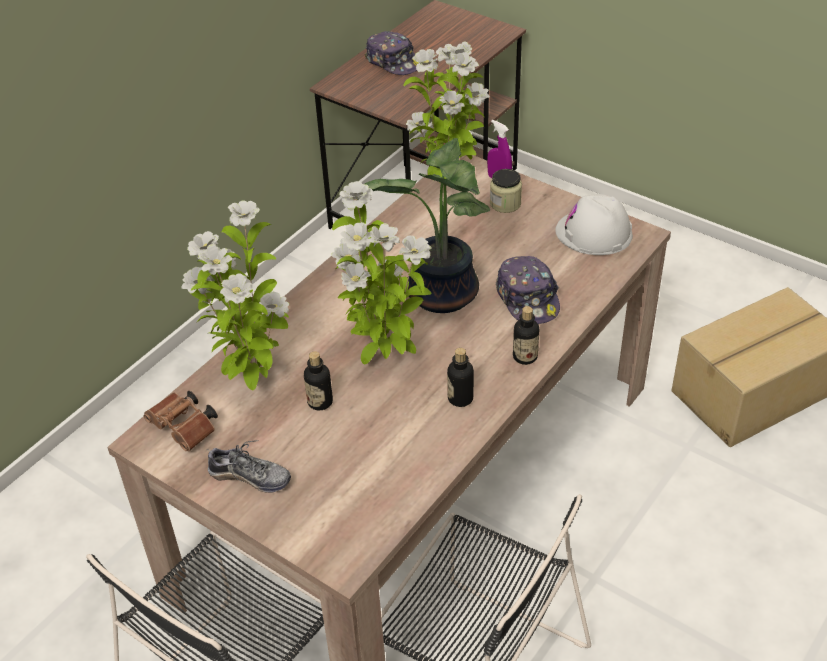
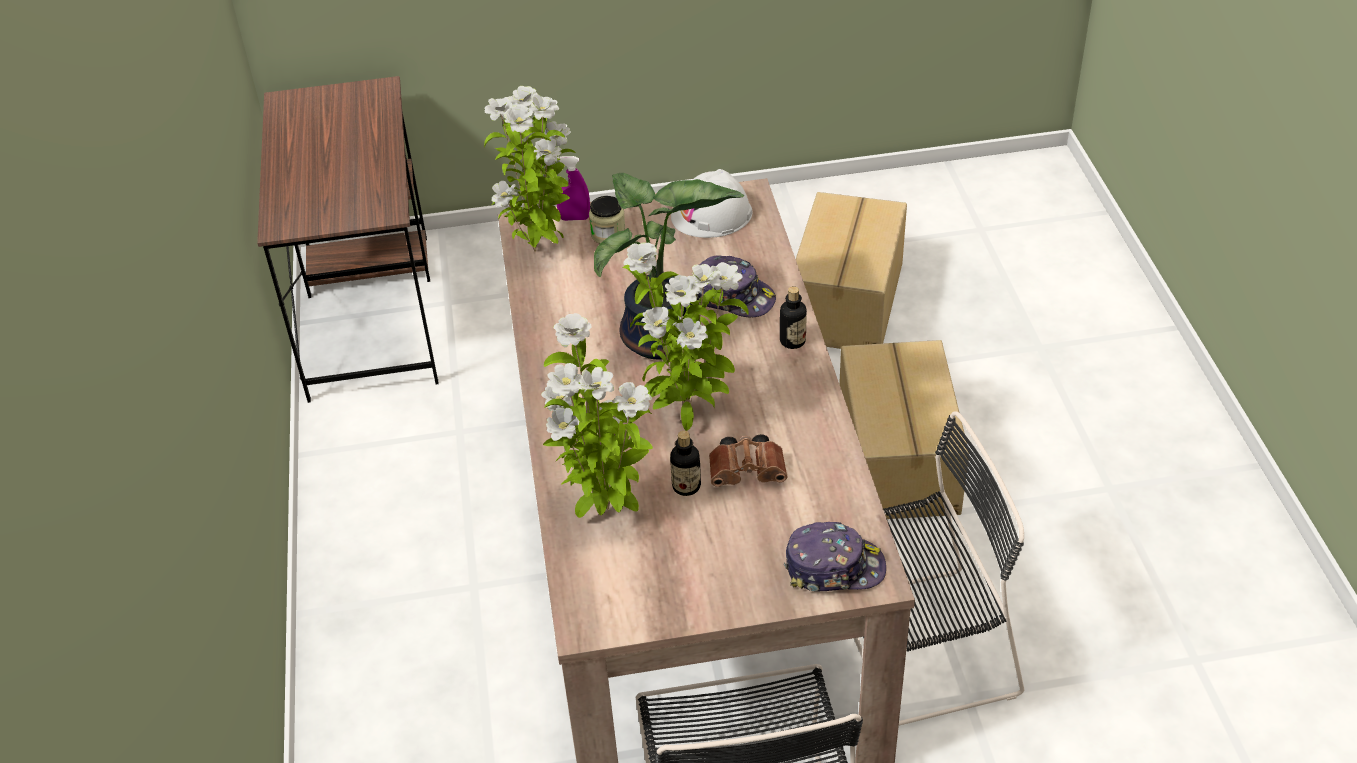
camera: 45 degrees left, 0 degrees up
brown binoculars [144,391,218,452] -> brown binoculars moved to [709,434,788,487]
shoe [205,440,291,493] -> none
cap [364,31,419,75] -> cap moved to [784,522,886,591]
bottle [447,348,474,407] -> none
none -> cardboard box [839,340,969,519]

